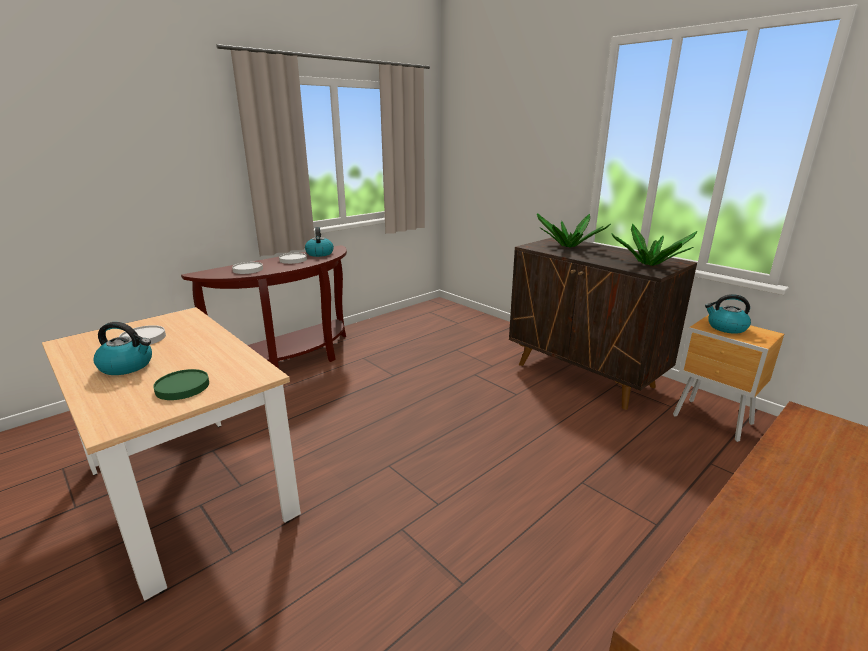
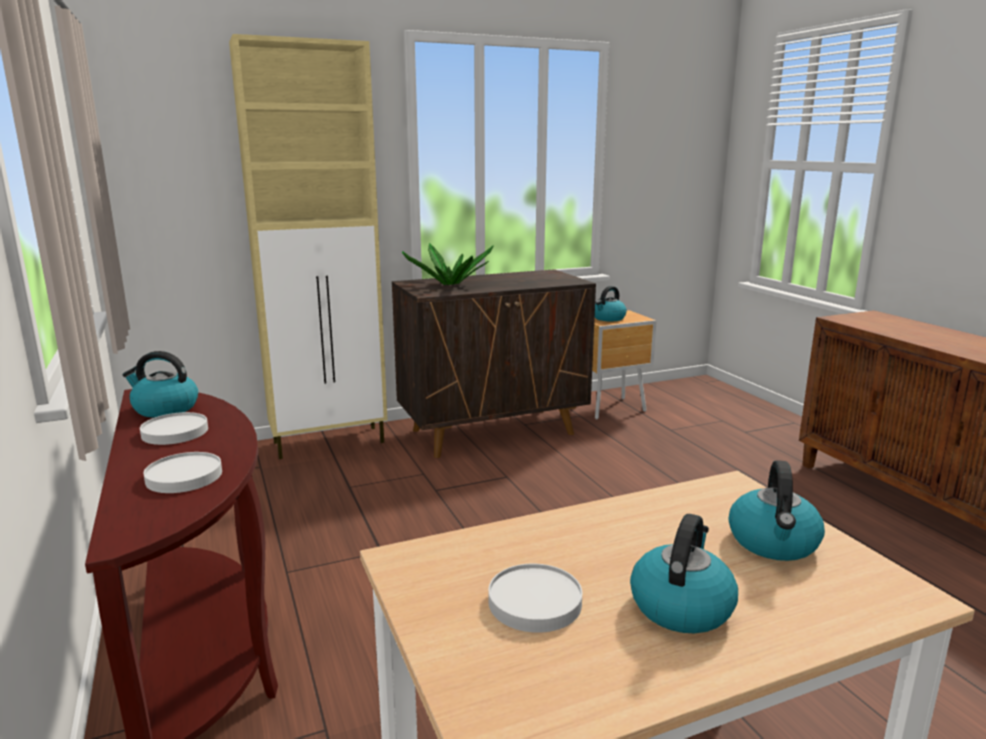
camera: 70 degrees left, 5 degrees down
green plate [153,369,209,400] -> kettle [729,460,825,561]
potted plant [612,224,697,266] -> none
none -> beige cabinet [229,34,388,459]

